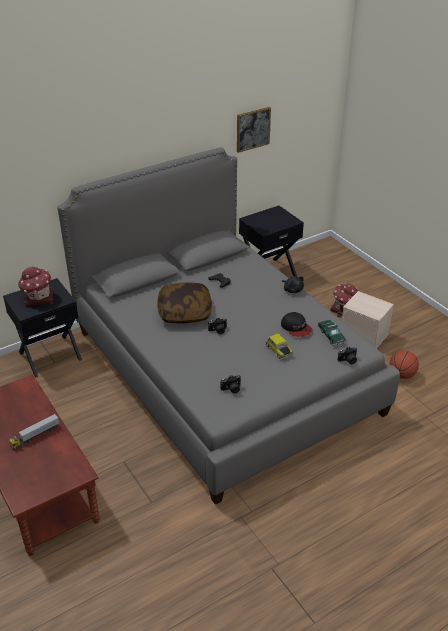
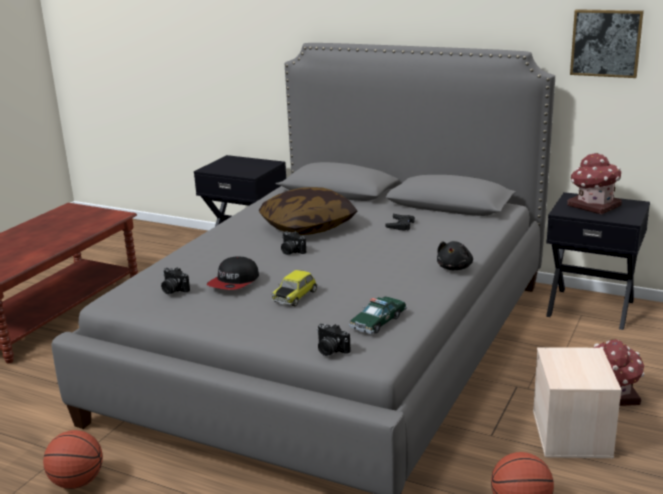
camera: 60 degrees right, 15 degrees down
toy truck [9,414,60,450] -> none
toy house [18,266,53,306] -> toy house moved to [567,153,622,215]
cap [281,312,313,337] -> cap moved to [207,256,259,290]
none -> basketball [43,430,103,489]

